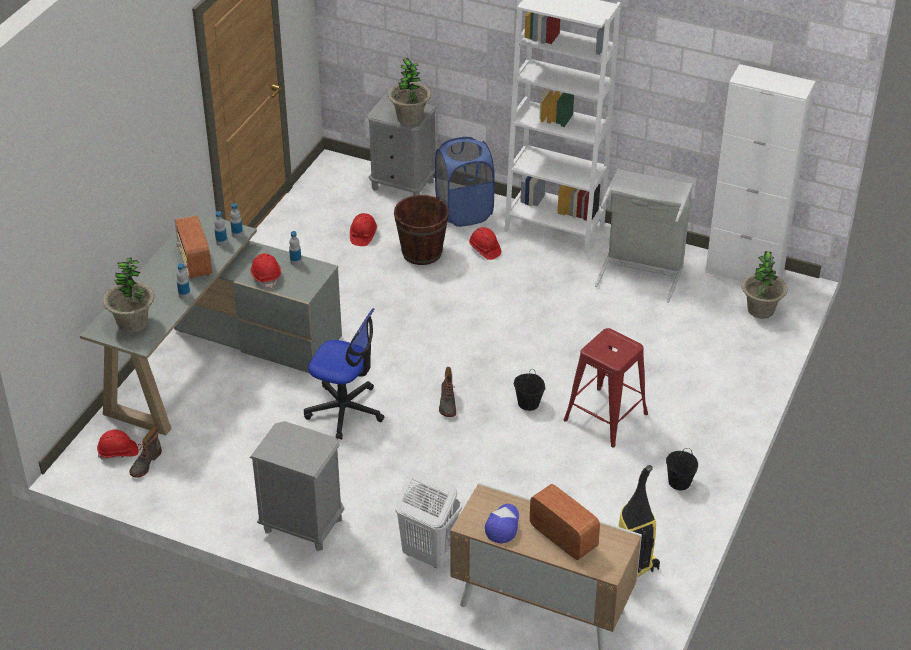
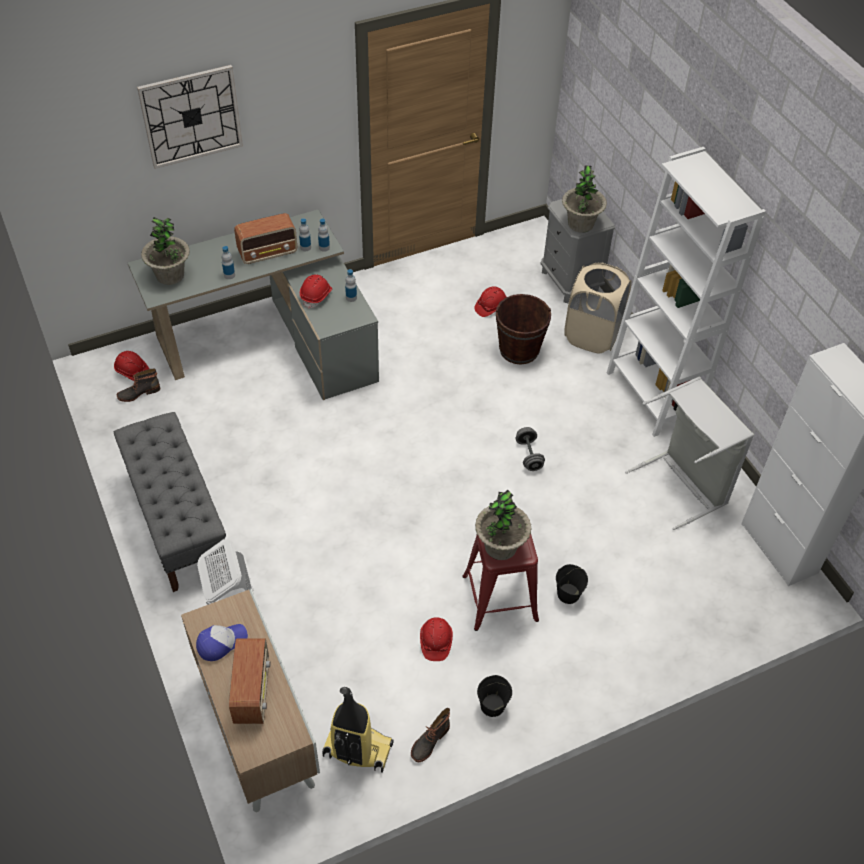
camera: 40 degrees right, 10 degrees up
radio [175,215,212,279] -> radio turned 135 degrees counterclockwise [234,213,297,264]
grey nightstand [250,421,344,551] -> grey bench [114,412,226,592]
office chair [304,308,384,440] -> none
blue laundry basket [435,136,495,227] -> beige laundry basket [564,263,631,354]
boot [439,367,456,417] -> boot moved to [411,708,450,762]
red hard hat [469,227,501,260] -> red hard hat moved to [420,617,453,661]
black bucket [514,369,545,411] -> black bucket moved to [556,564,588,604]
potted plant [741,251,788,319] -> potted plant moved to [475,490,531,560]
none -> wall clock [137,65,243,169]
none -> grey dumbbell [516,427,545,471]

